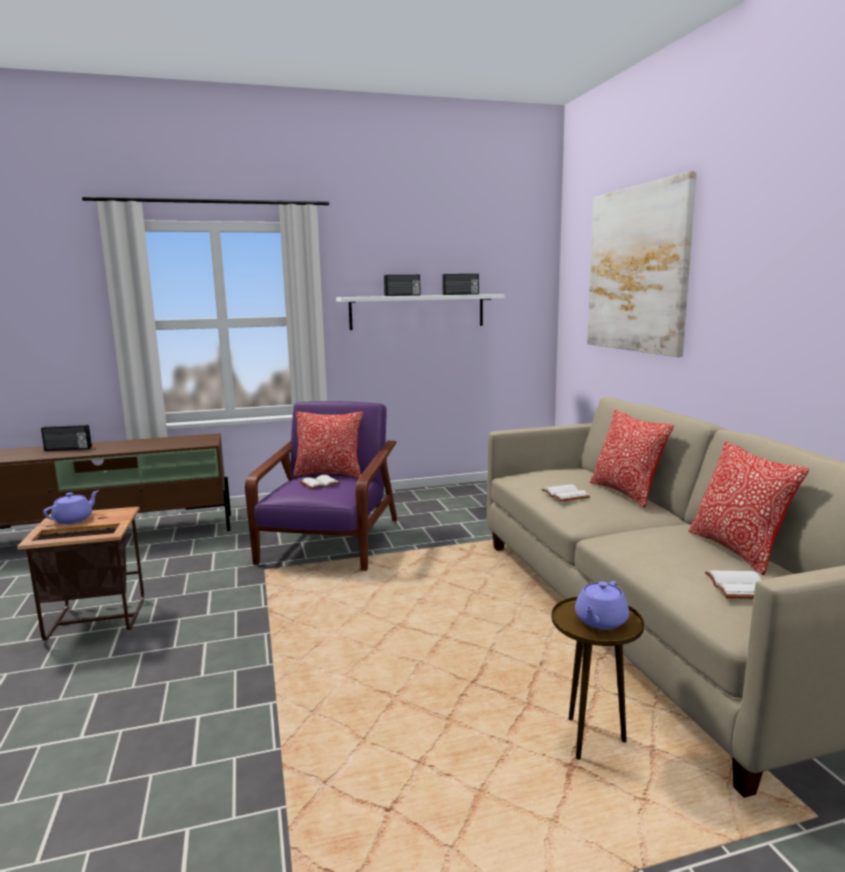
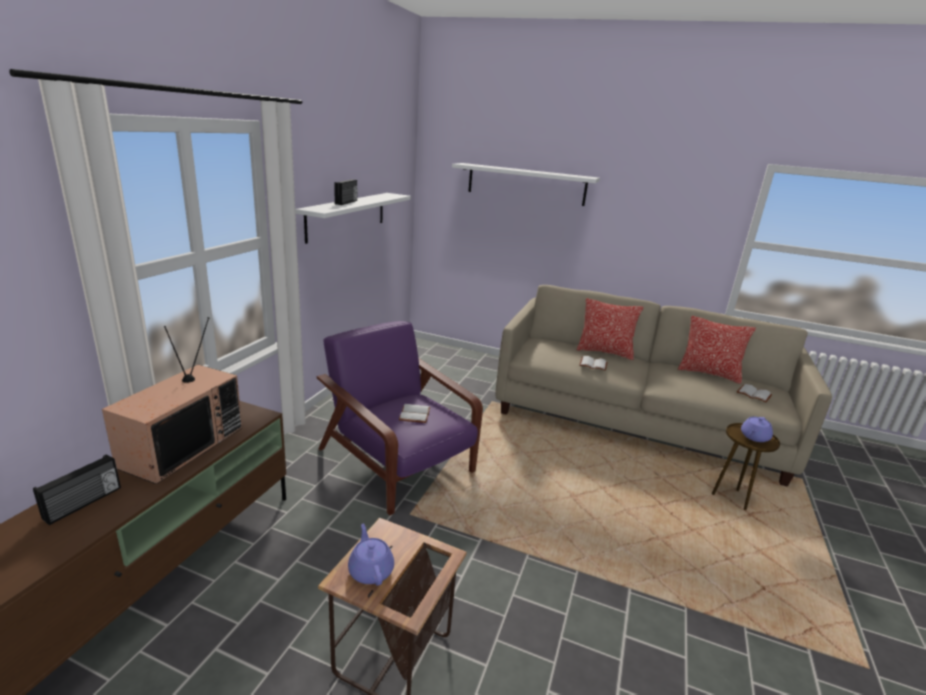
camera: 55 degrees left, 10 degrees up
pillow [293,412,363,478] -> none
radio [442,274,479,295] -> none
purple teapot [575,581,629,630] -> purple teapot turned 60 degrees clockwise [741,417,773,442]
picture [587,171,697,357] -> white shelf [452,163,600,206]
none -> television [102,317,242,484]

